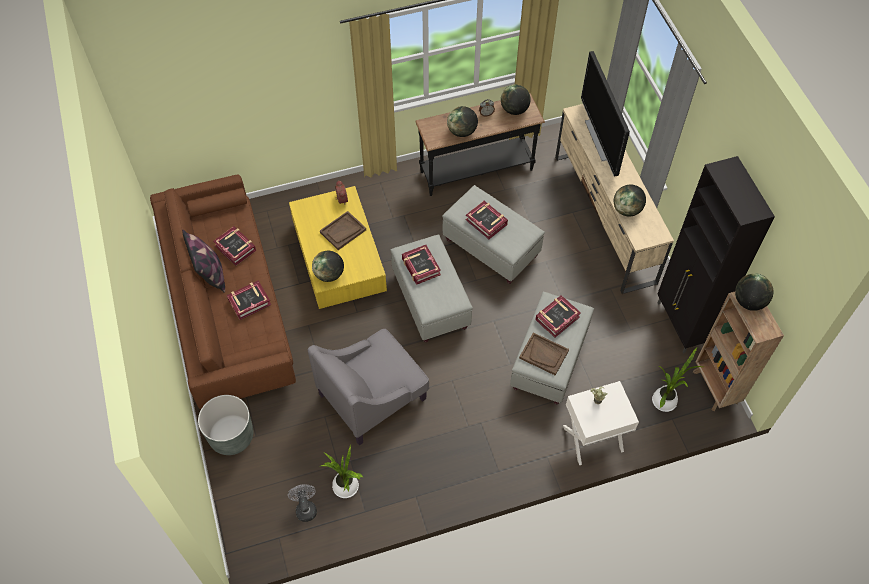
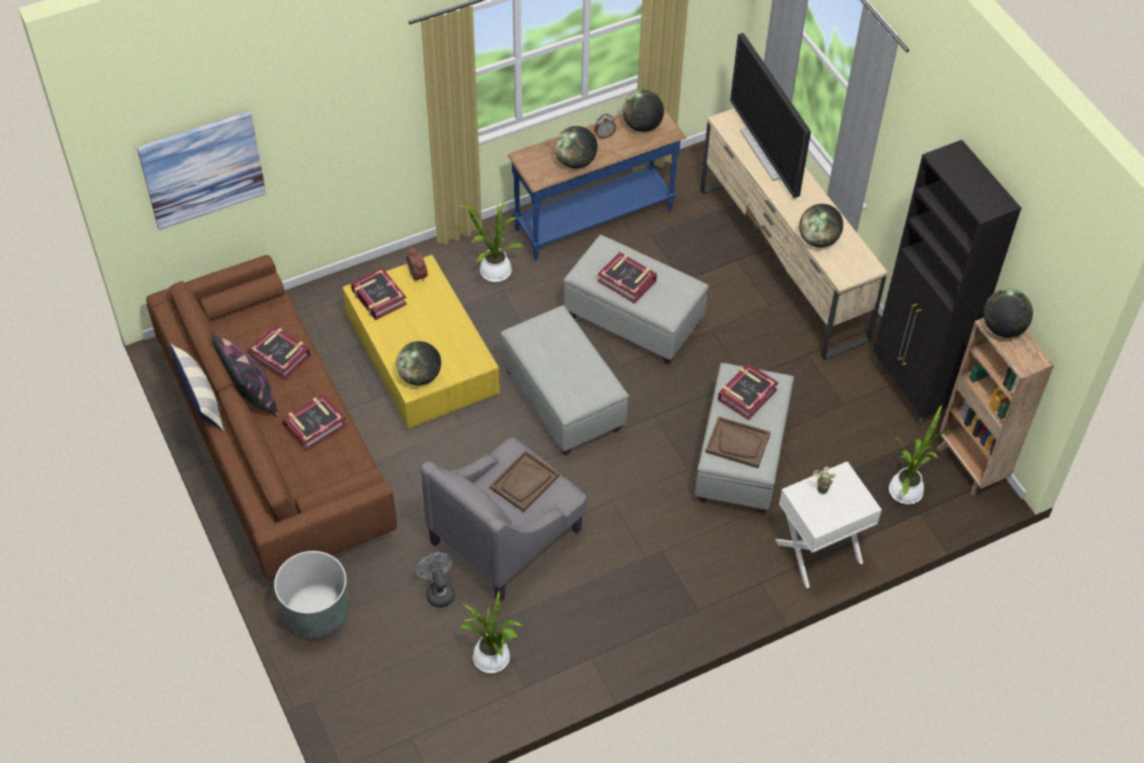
camera: 10 degrees left, 5 degrees down
grey fan [288,484,317,522] -> grey fan moved to [416,552,455,608]
brown tray [320,211,366,250] -> brown tray moved to [490,450,560,512]
book [402,245,441,285] -> book moved to [351,267,407,320]
black console table [415,93,545,196] -> blue console table [508,108,687,260]
none -> picture [137,111,266,230]
none -> pillow [170,343,223,431]
none -> potted plant [457,200,523,282]

